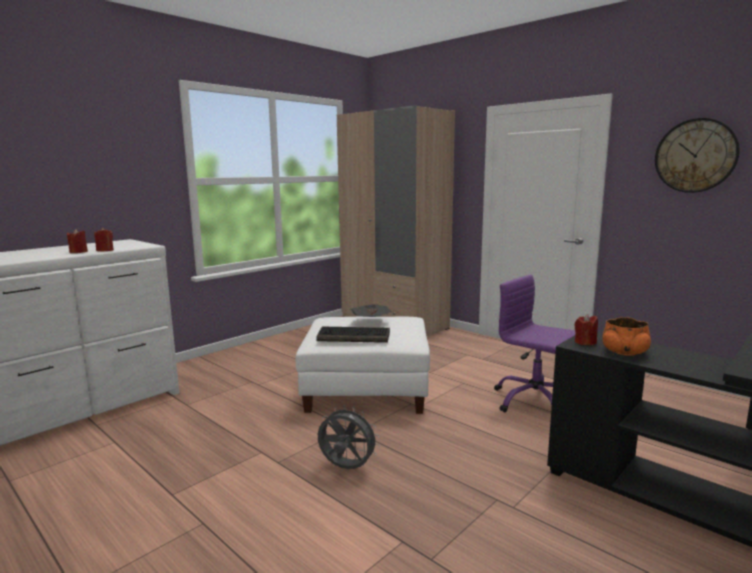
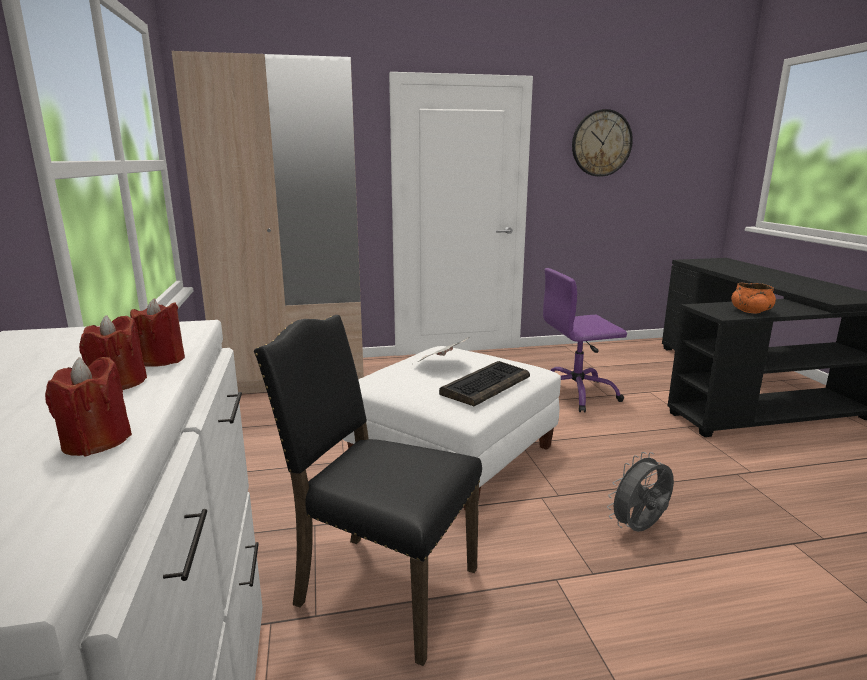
camera: 55 degrees left, 5 degrees up
red candle [574,314,598,345] -> red candle moved to [45,357,132,456]
none -> black chair [254,315,482,666]

